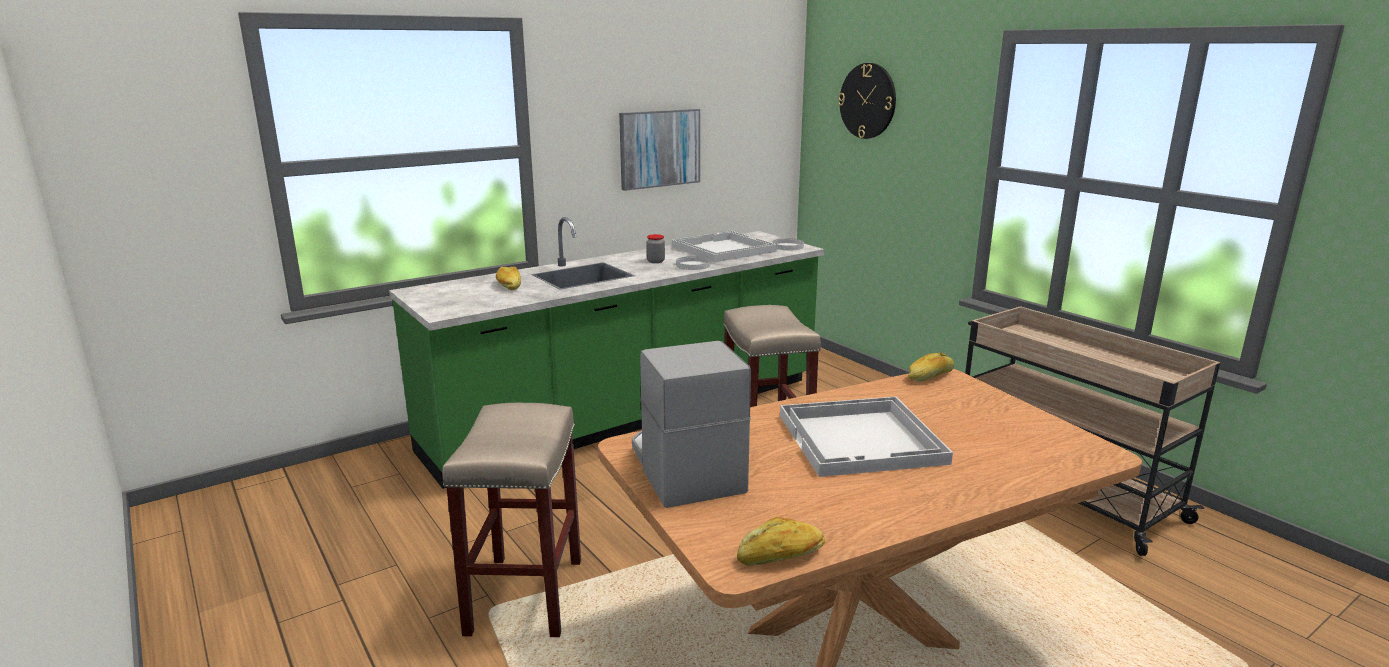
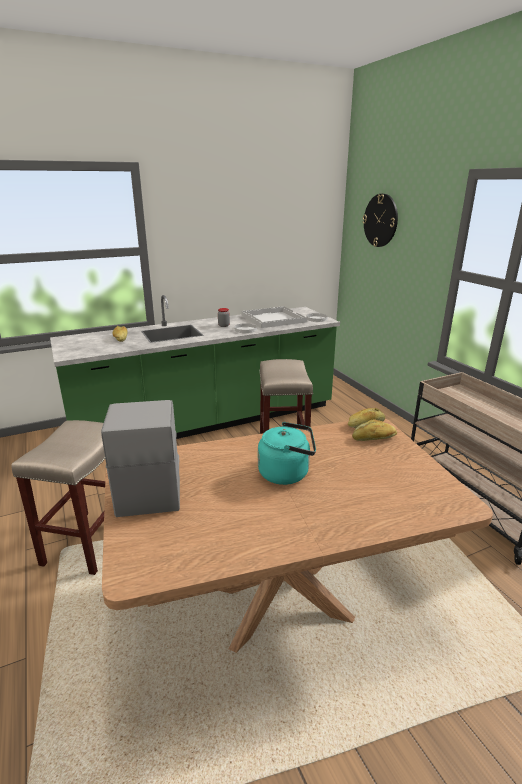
camera: 10 degrees right, 5 degrees up
picture [619,109,700,191] -> none
bread [737,517,825,566] -> bread moved to [352,419,397,441]
white tray [780,397,953,477] -> turquoise kettle [258,422,316,485]

